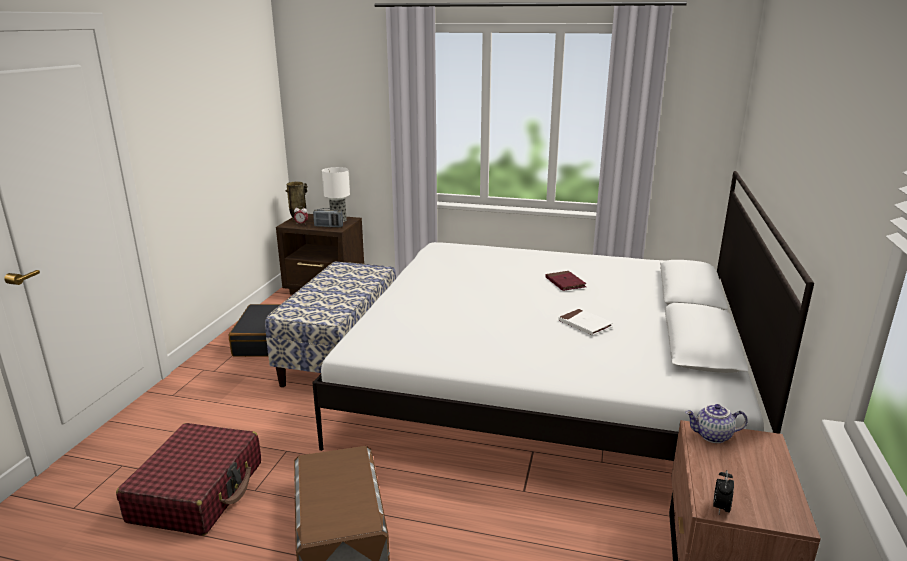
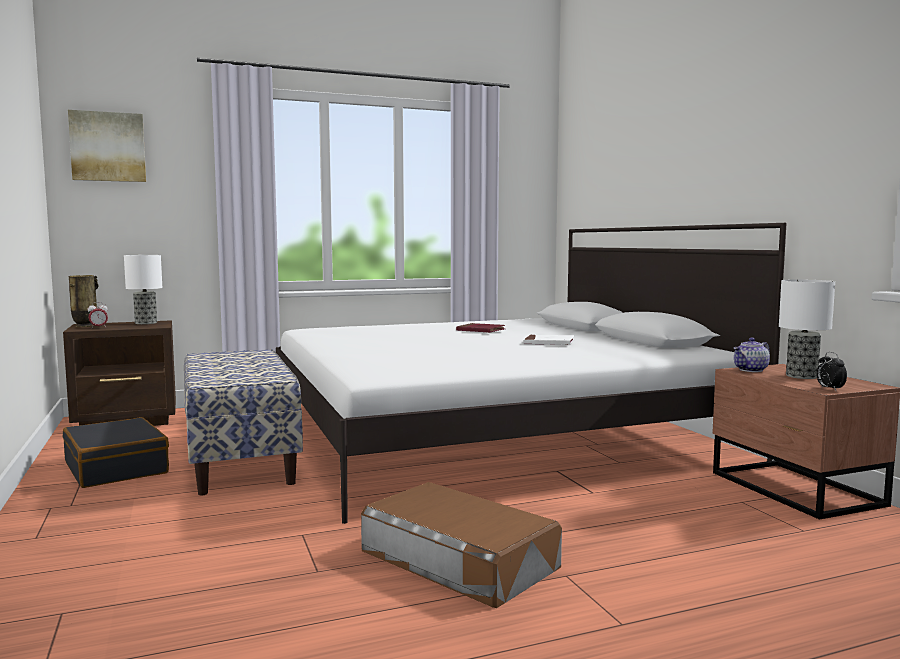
camera: 35 degrees left, 15 degrees down
red suitcase [116,423,261,536] -> none
radio [313,208,343,228] -> none
none -> picture [68,110,146,182]
none -> table lamp [779,280,835,379]

